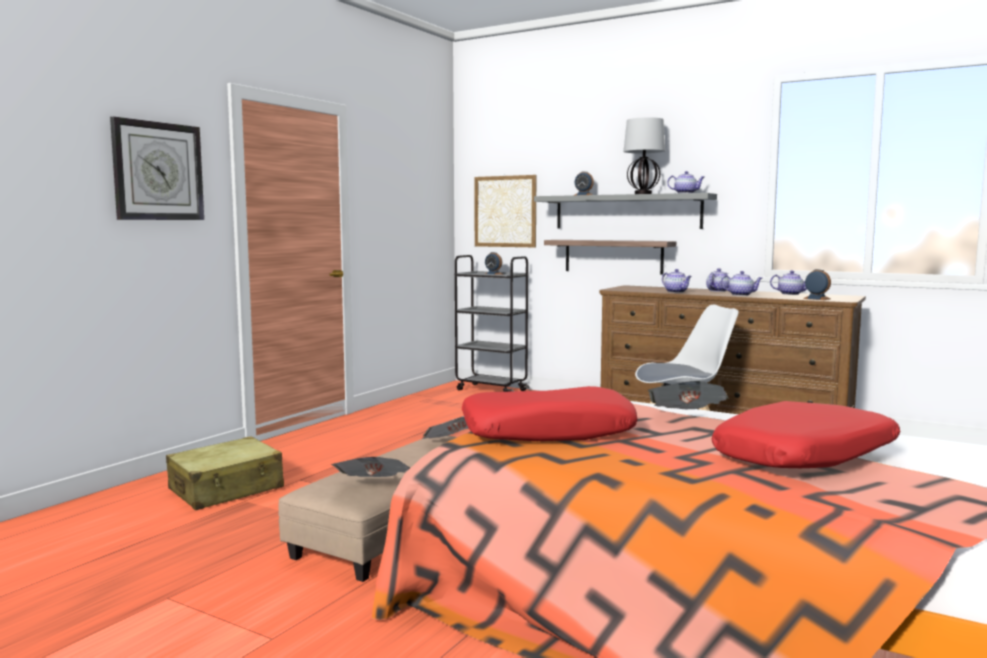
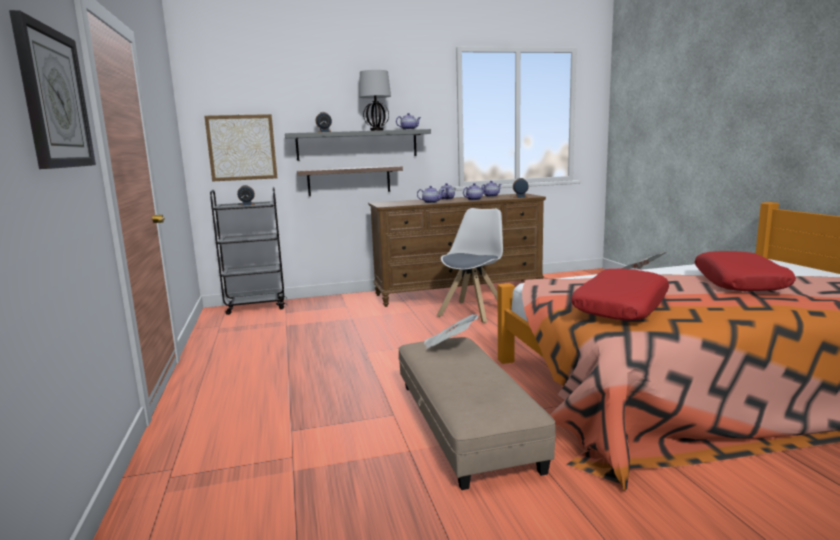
camera: 45 degrees left, 5 degrees up
beige suitcase [166,436,284,510] -> none
newspaper [331,457,410,477] -> none

